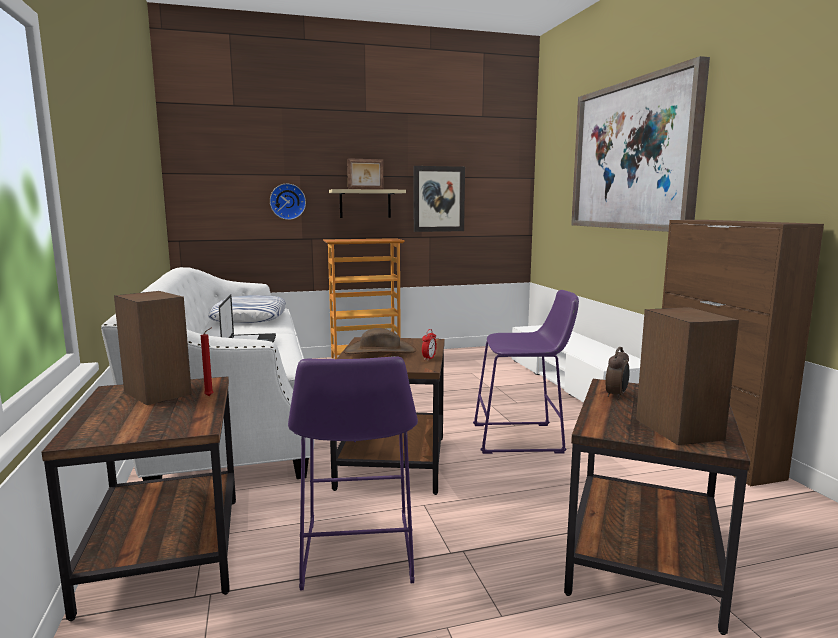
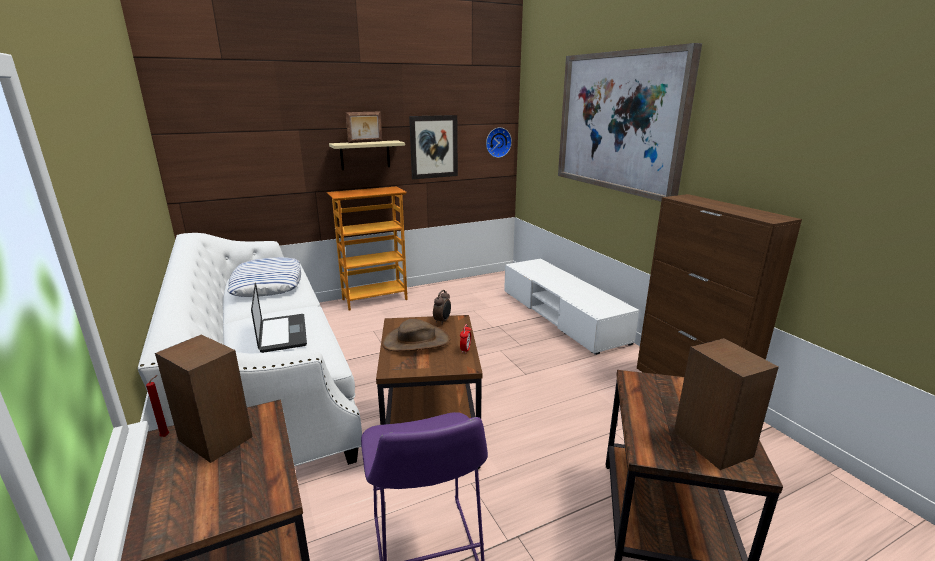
camera: 10 degrees left, 10 degrees up
red candle [201,327,213,396] -> red candle moved to [146,375,169,437]
wall clock [270,184,306,220] -> wall clock moved to [486,127,512,158]
purple stool [473,290,579,454] -> none
alarm clock [605,347,630,400] -> alarm clock moved to [433,290,451,325]

